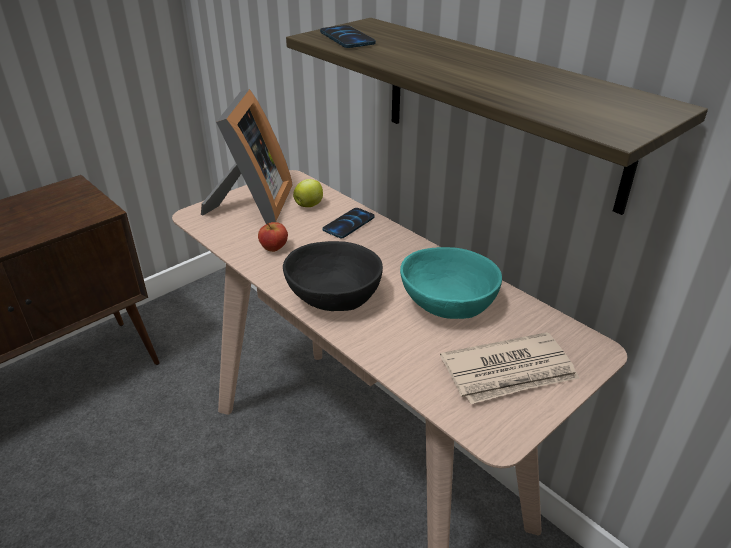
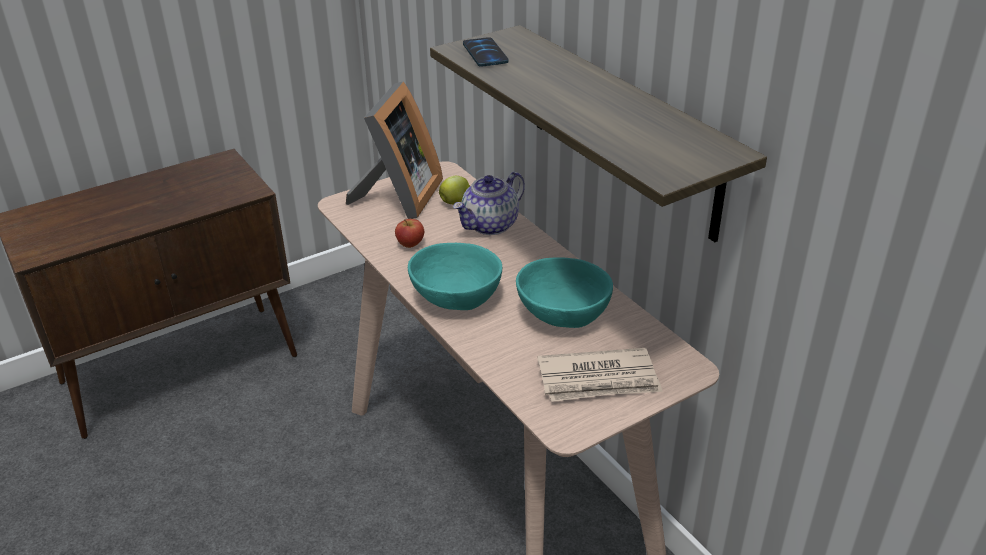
camera: 10 degrees right, 0 degrees up
black bowl [283,241,383,311] -> turquoise bowl [408,243,502,310]
phone [322,208,375,238] -> teapot [453,172,525,235]

